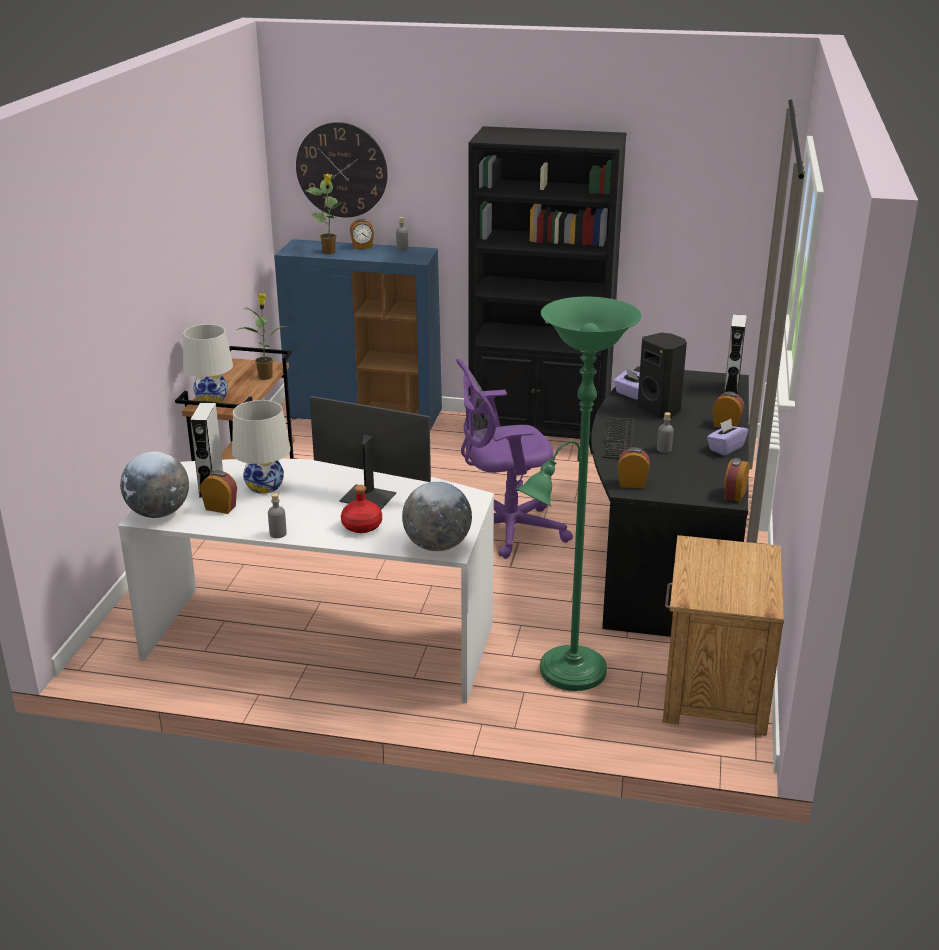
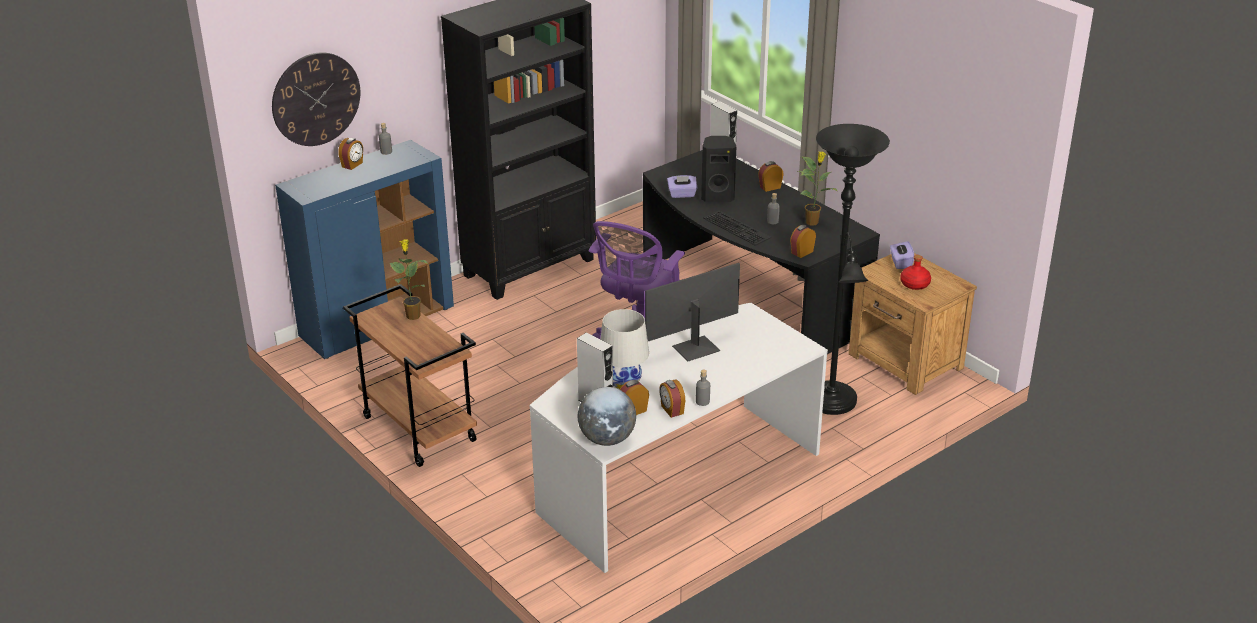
camera: 50 degrees left, 5 degrees up
white table lamp [183,324,233,403] -> none
potted plant [305,174,343,254] -> potted plant moved to [798,151,837,225]
red bottle [341,485,382,533] -> red bottle moved to [900,255,931,290]
globe [402,482,472,551] -> none
green floor lamp [516,297,641,691] -> black floor lamp [816,124,890,415]
purple tissue box [707,419,748,456] -> purple tissue box moved to [890,240,914,269]
alarm clock [724,458,749,502] -> alarm clock moved to [659,379,685,418]

